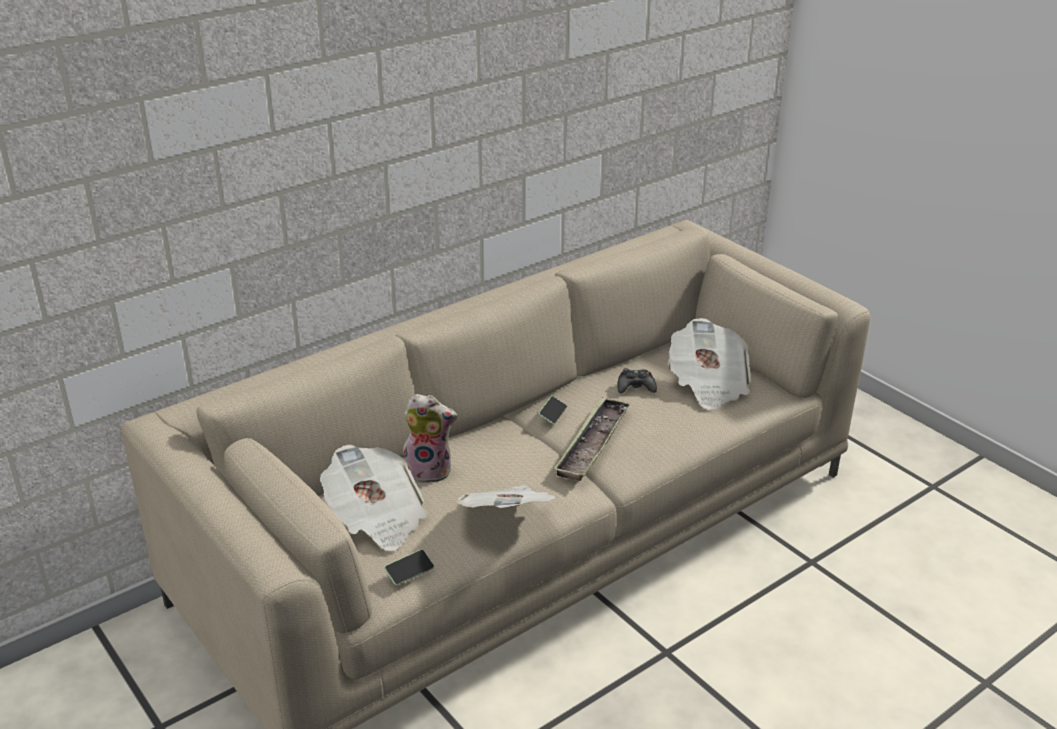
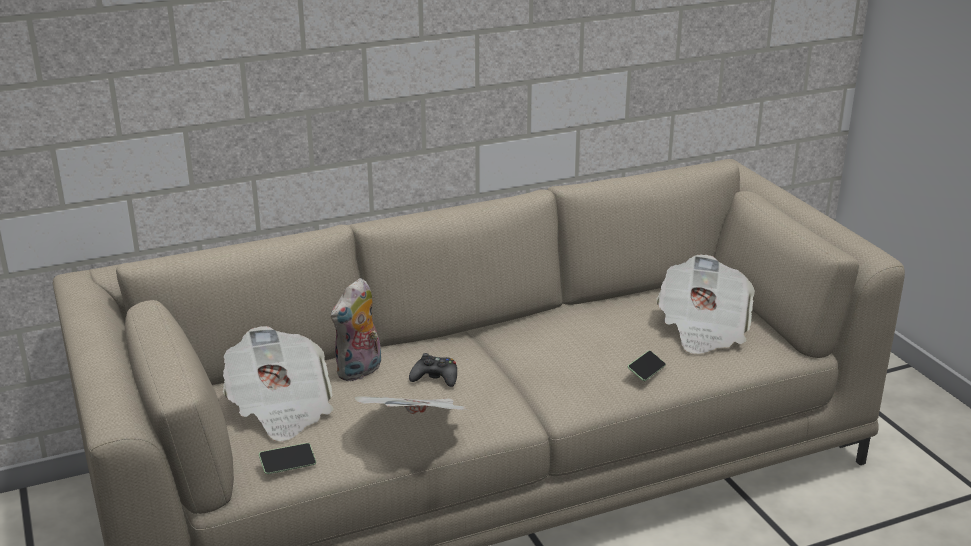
camera: 15 degrees right, 5 degrees down
plush toy [403,394,458,483] -> plush toy turned 105 degrees clockwise [331,278,381,381]
phone [538,396,567,424] -> phone moved to [628,351,666,381]
tray [553,397,631,481] -> none
black game controller [617,368,657,393] -> black game controller moved to [409,353,457,387]

